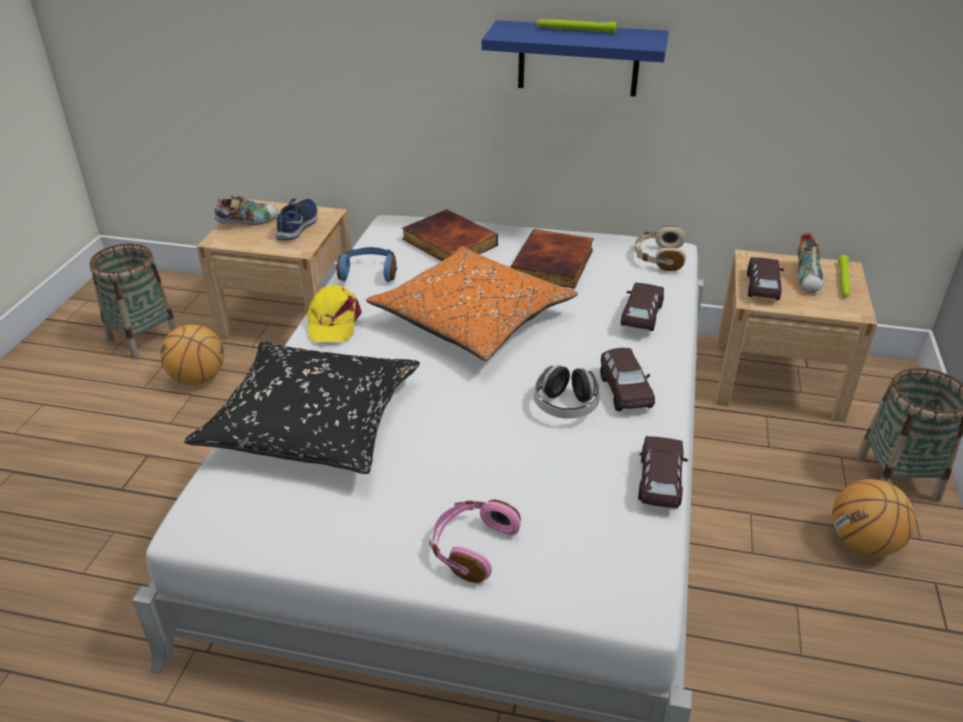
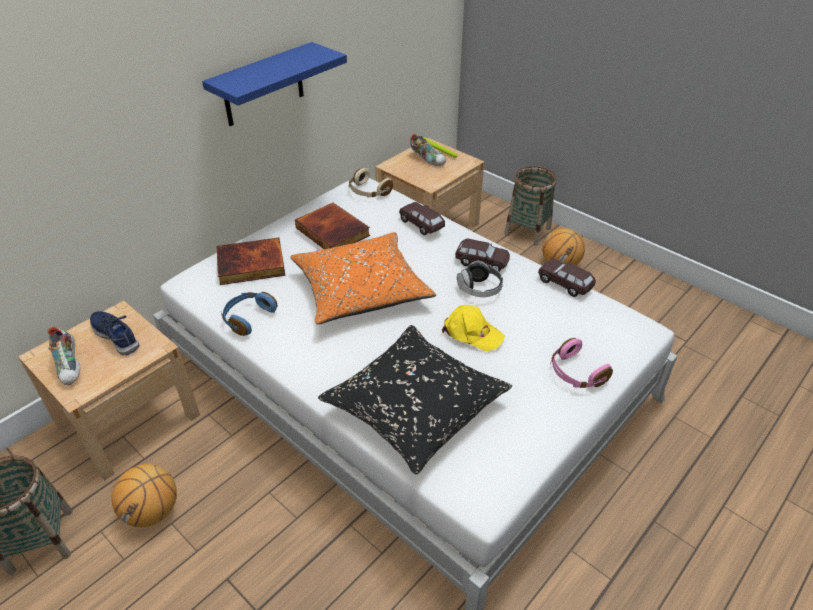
camera: 60 degrees left, 5 degrees up
shoe [214,195,278,225] -> shoe turned 150 degrees clockwise [47,327,80,385]
yellow cap [307,285,362,342] -> yellow cap moved to [442,305,505,351]
green flashlight [536,19,617,33] -> none
brown toy car [747,257,784,300] -> none

